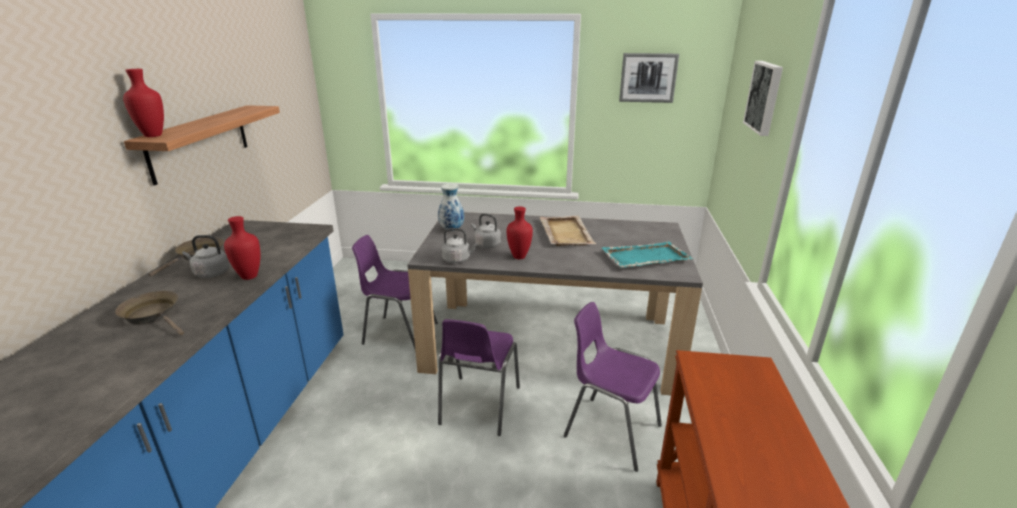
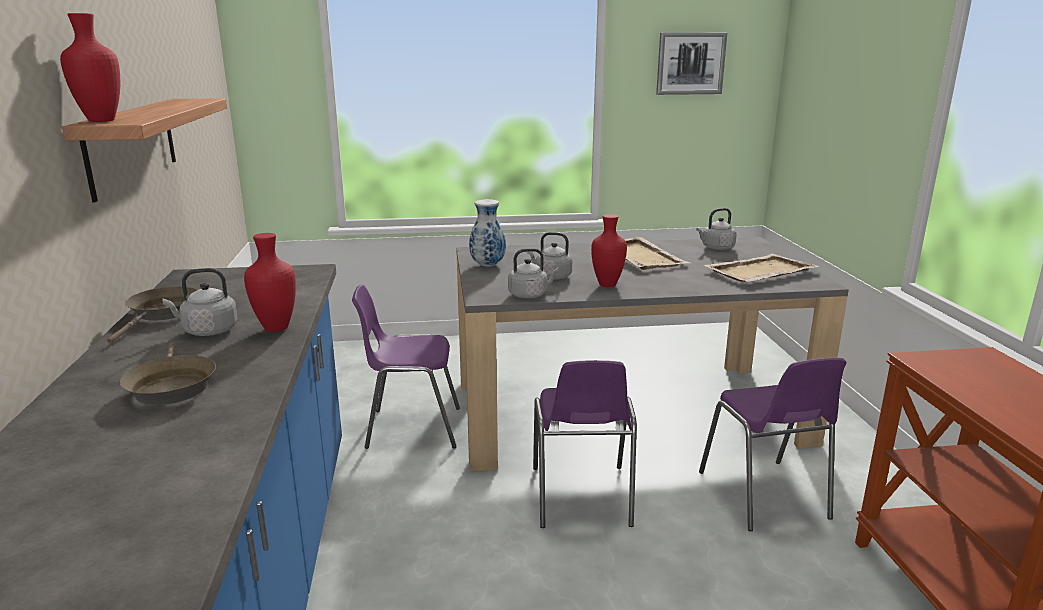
camera: 15 degrees left, 5 degrees down
brown frying pan [115,291,184,335] -> brown frying pan turned 135 degrees counterclockwise [120,342,216,405]
purple chair [564,302,662,472] -> purple chair turned 120 degrees counterclockwise [699,358,847,531]
turquoise tray [602,242,693,268] -> beige tray [703,254,819,282]
picture [743,61,783,136] -> none
none -> grey kettle [696,208,737,250]

